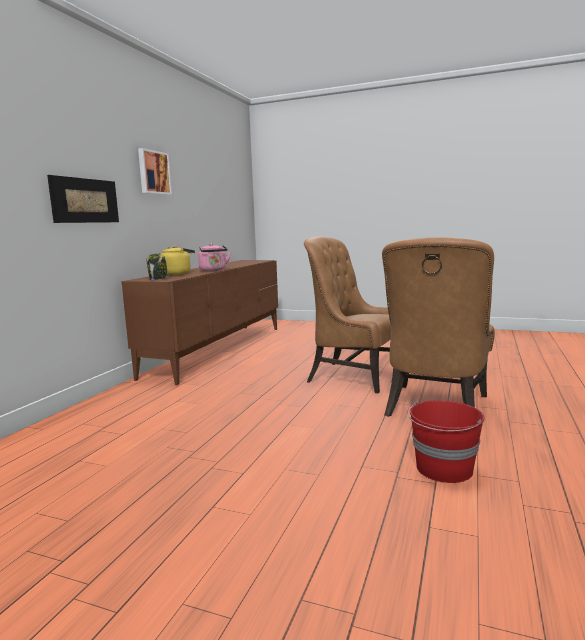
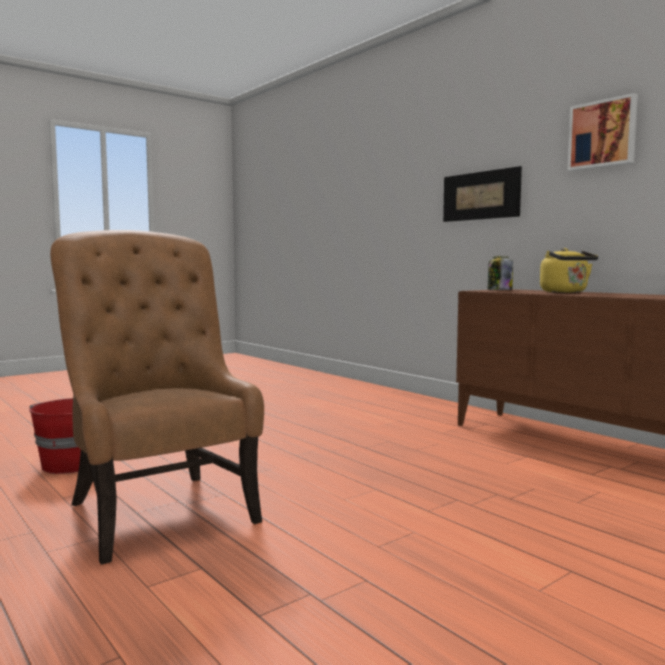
camera: 120 degrees right, 5 degrees down
pink kettle [198,244,231,271] -> none
brown chair [304,236,392,393] -> none

